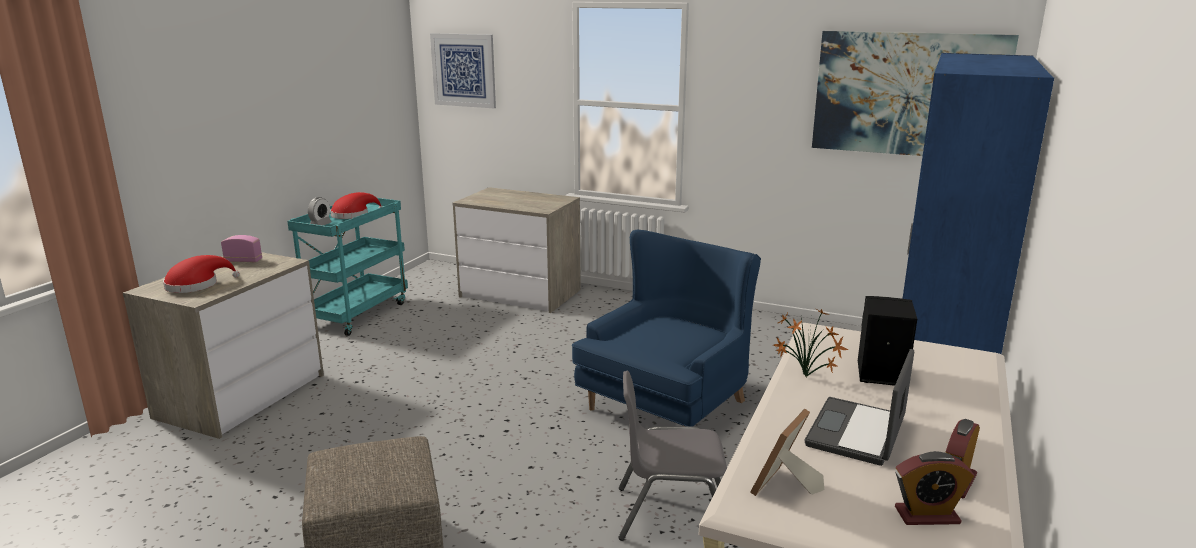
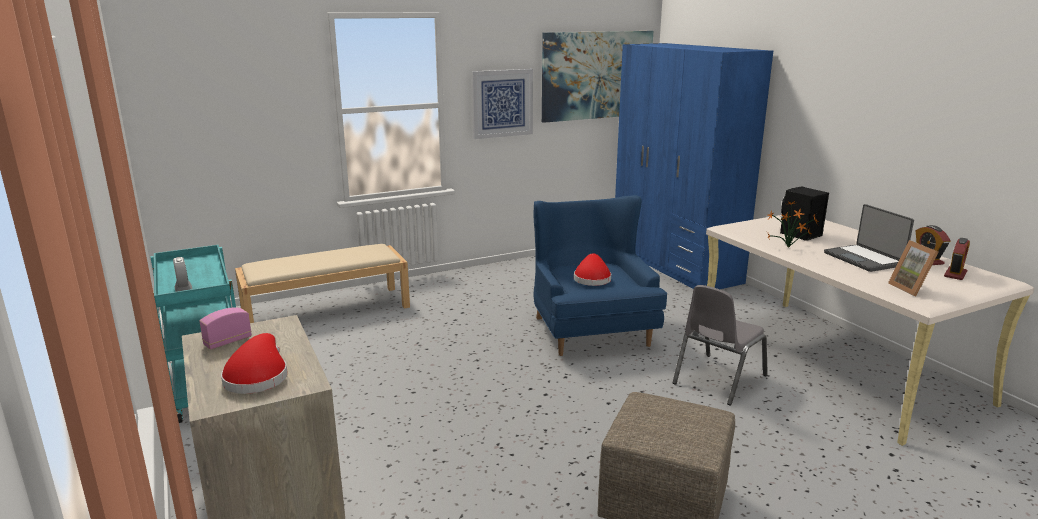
camera: 50 degrees left, 0 degrees up
red hat [330,192,383,219] -> red hat moved to [574,253,611,286]
picture [430,33,496,108] -> picture moved to [472,69,533,139]
dresser [453,187,581,313] -> beige bench [235,244,410,323]

